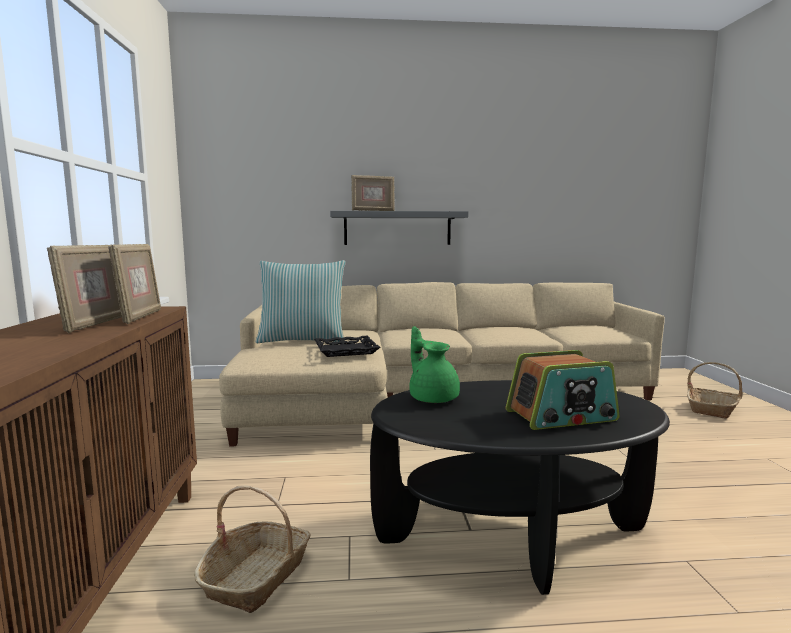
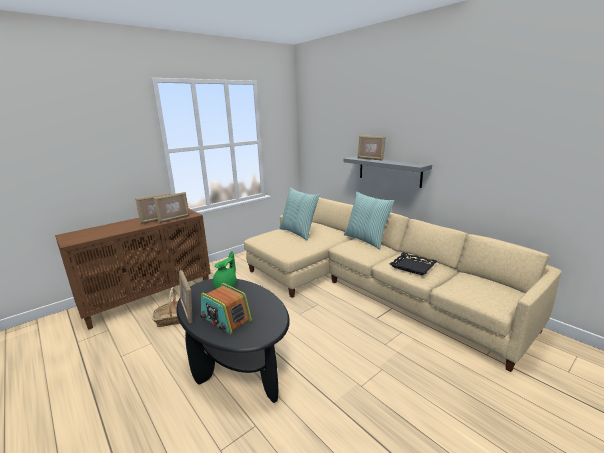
camera: 55 degrees right, 10 degrees up
black tray [314,336,380,357] -> black tray moved to [390,252,437,275]
basket [687,362,743,419] -> none
none -> picture frame [179,270,192,323]
none -> pillow [344,192,395,249]

